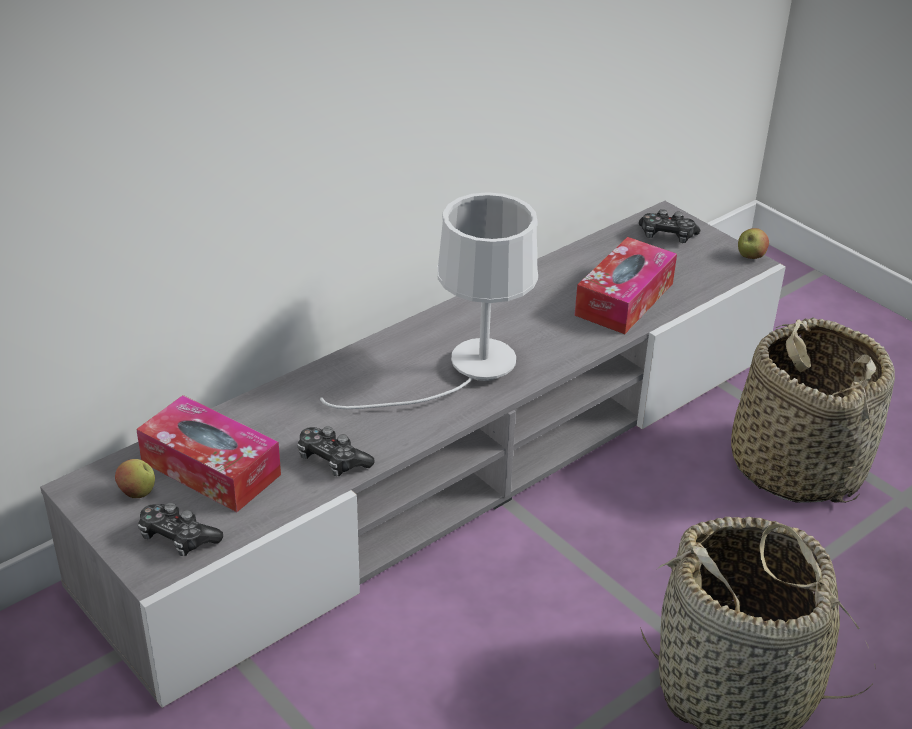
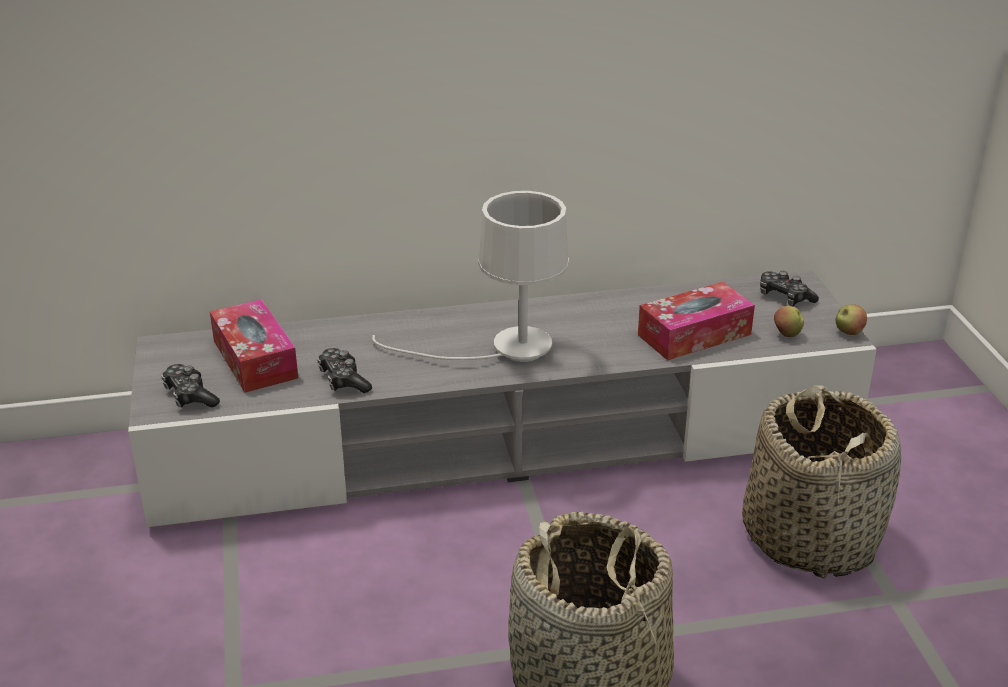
camera: 30 degrees right, 5 degrees down
apple [115,459,155,498] -> apple moved to [774,306,804,337]

